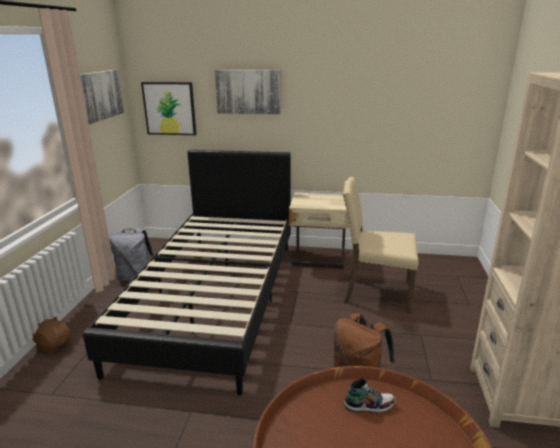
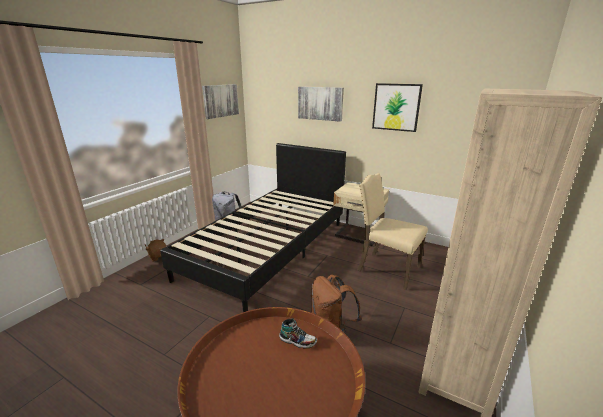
camera: 20 degrees right, 0 degrees up
picture [141,82,197,135] -> picture moved to [372,83,423,132]

